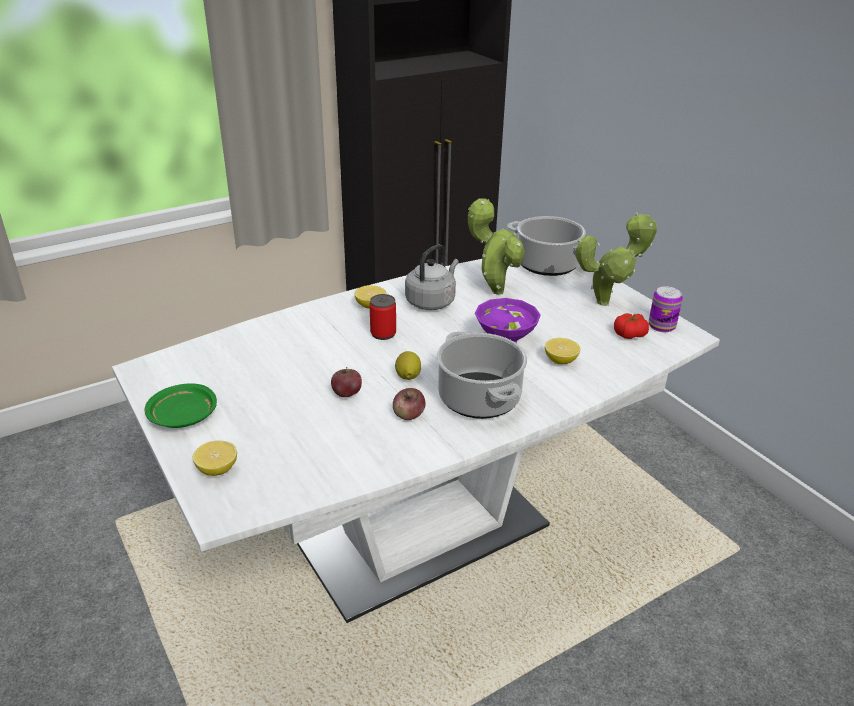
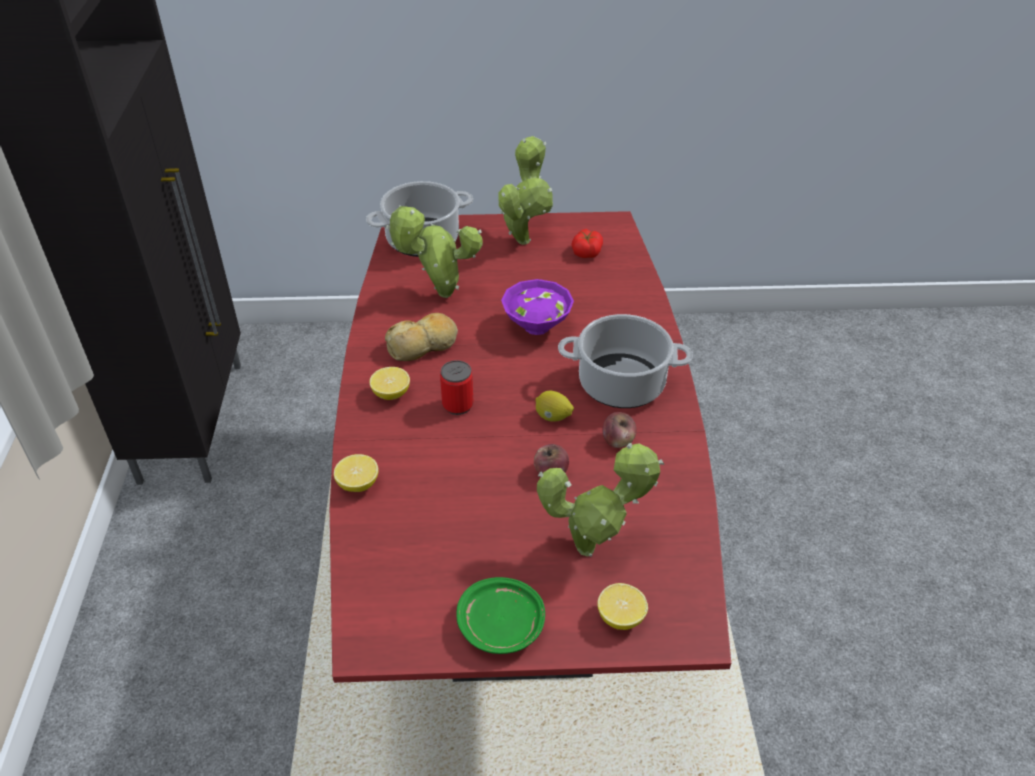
camera: 60 degrees left, 10 degrees up
white dining table [112,259,720,623] -> red dining table [330,211,731,683]
grey kettle [405,244,459,310] -> bread [385,313,458,361]
lemon [545,338,580,364] -> lemon moved to [334,454,379,492]
can [649,286,683,333] -> none
none -> potted plant [537,443,664,557]

